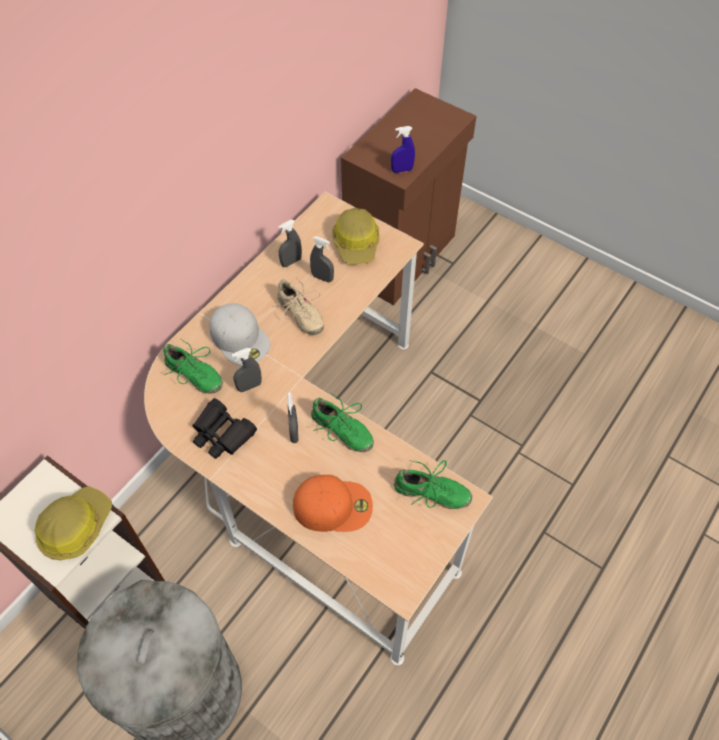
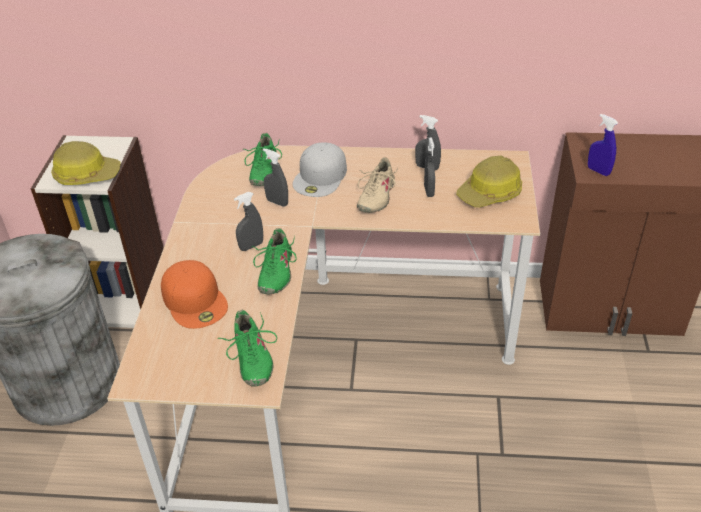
camera: 60 degrees right, 15 degrees down
black binoculars [192,398,257,459] -> none

